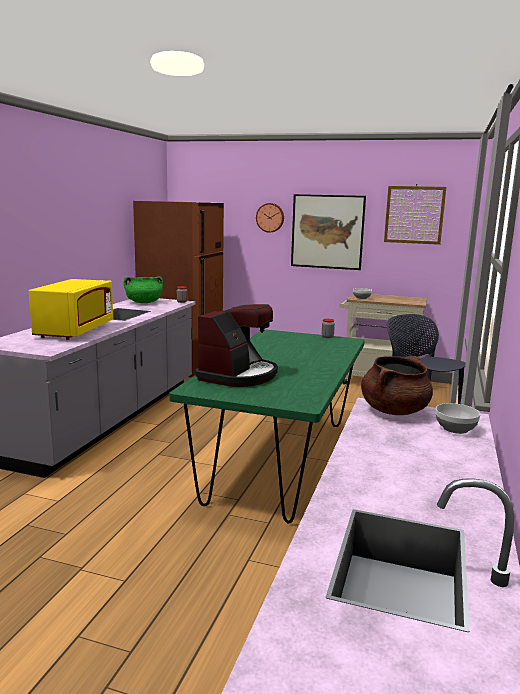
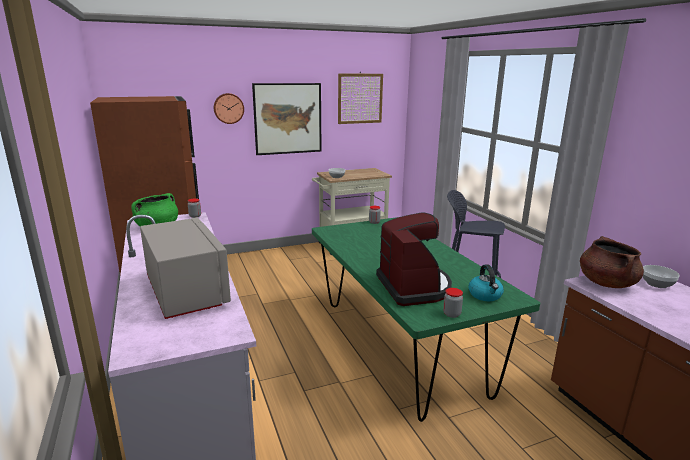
camera: 40 degrees left, 5 degrees up
yellow microwave [29,279,113,340] -> grey microwave [140,217,231,319]
none -> jar [443,288,463,318]
none -> kettle [469,264,504,301]

